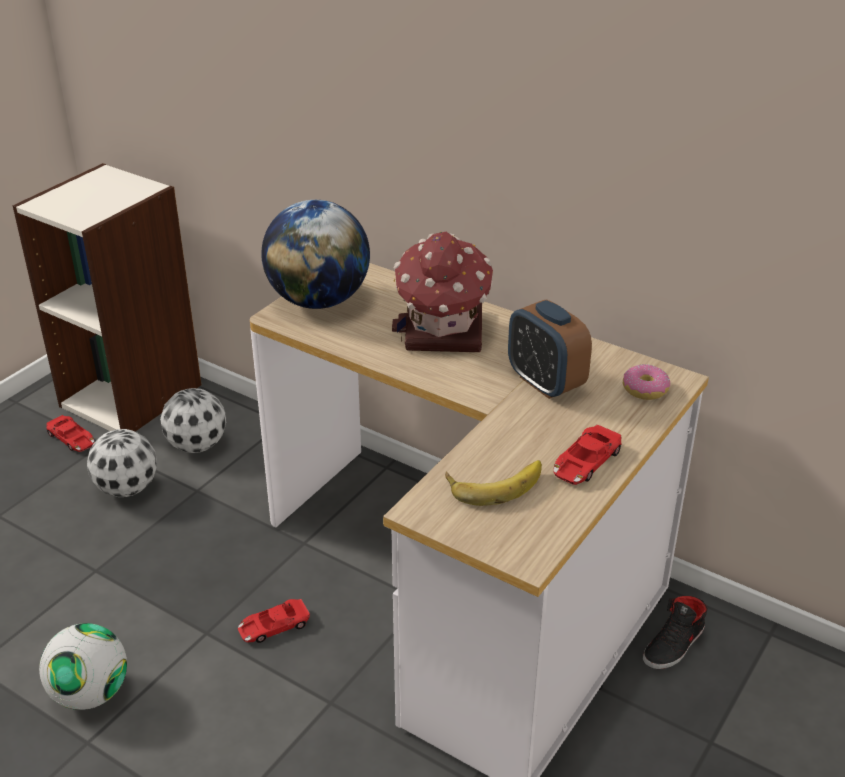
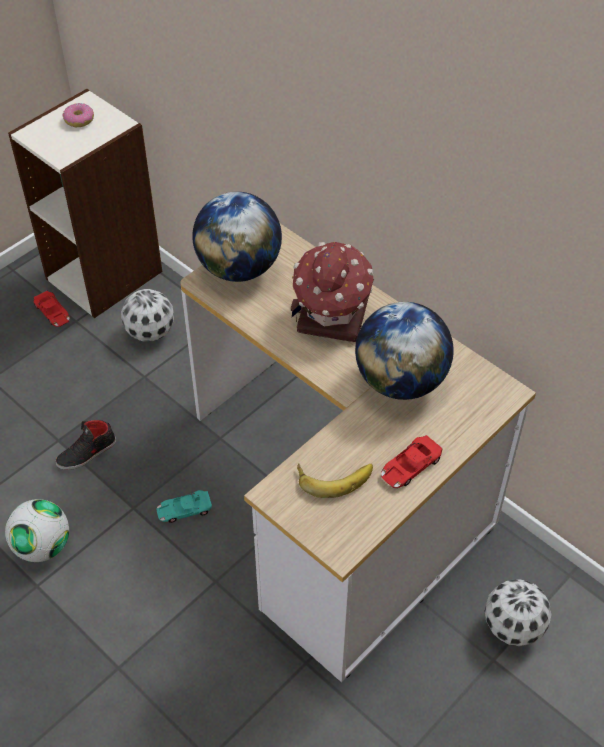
camera: 10 degrees right, 15 degrees up
football [87,429,157,497] -> football moved to [485,579,552,646]
red toy car [238,599,310,643] -> turquoise toy car [156,490,212,523]
alarm clock [508,299,592,399] -> globe [355,302,453,400]
donut [623,364,670,400] -> donut moved to [63,103,94,127]
black shoe [643,596,708,669] -> black shoe moved to [55,420,116,470]

